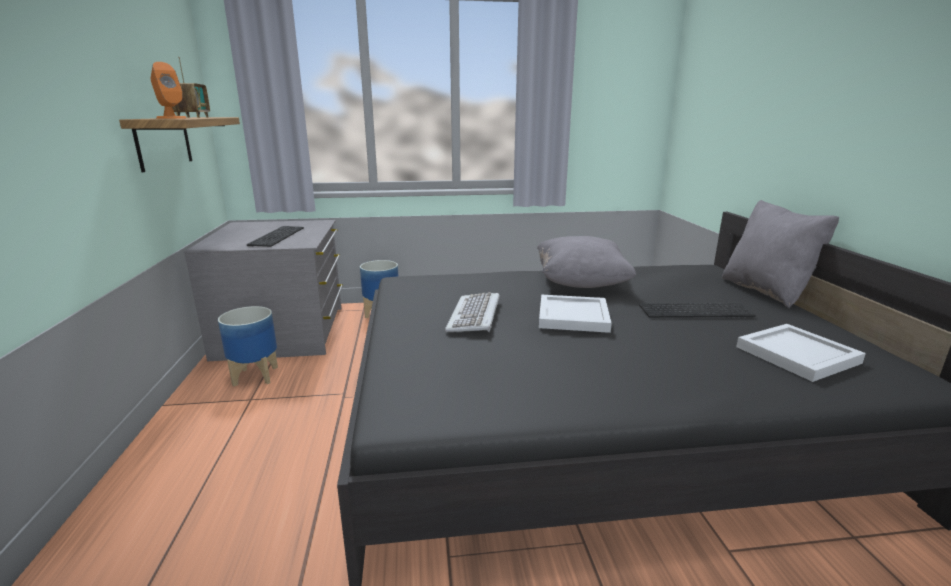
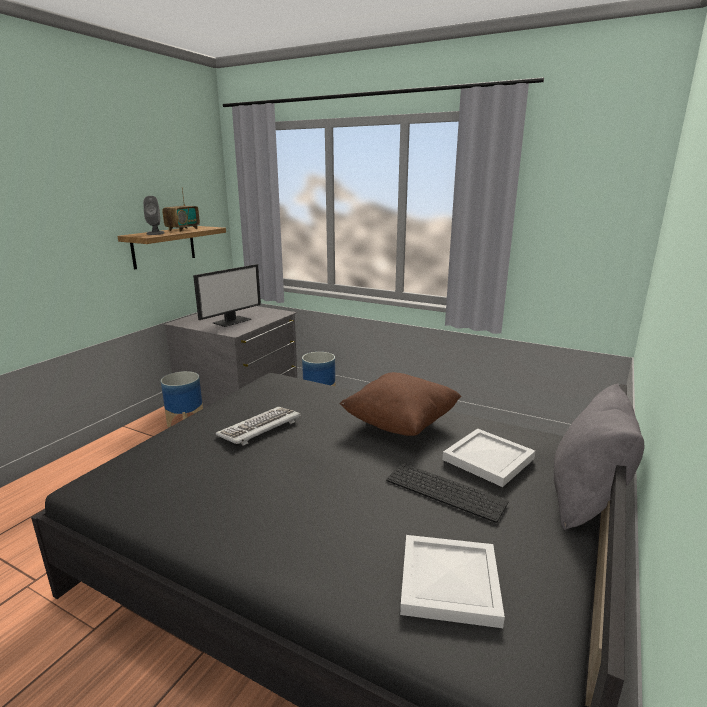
camera: 35 degrees right, 0 degrees up
orange speaker [151,62,187,119] -> grey speaker [143,196,164,235]
keyboard [247,226,304,247] -> monitor [193,264,261,327]
grey pillow [537,236,636,288] -> brown pillow [340,372,462,436]
white tray [539,295,612,333] -> white tray moved to [442,428,535,487]

